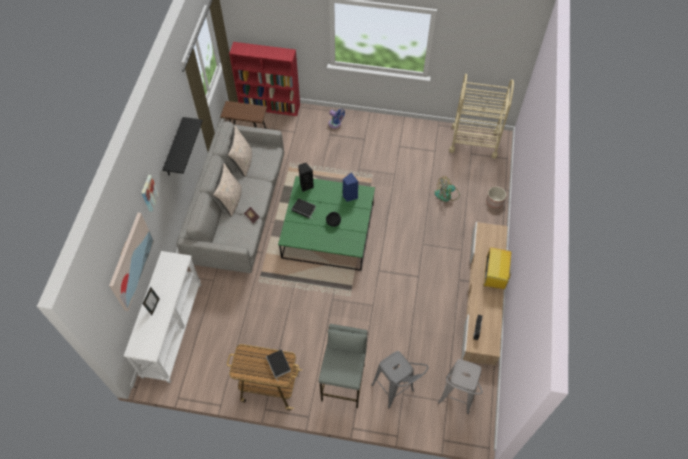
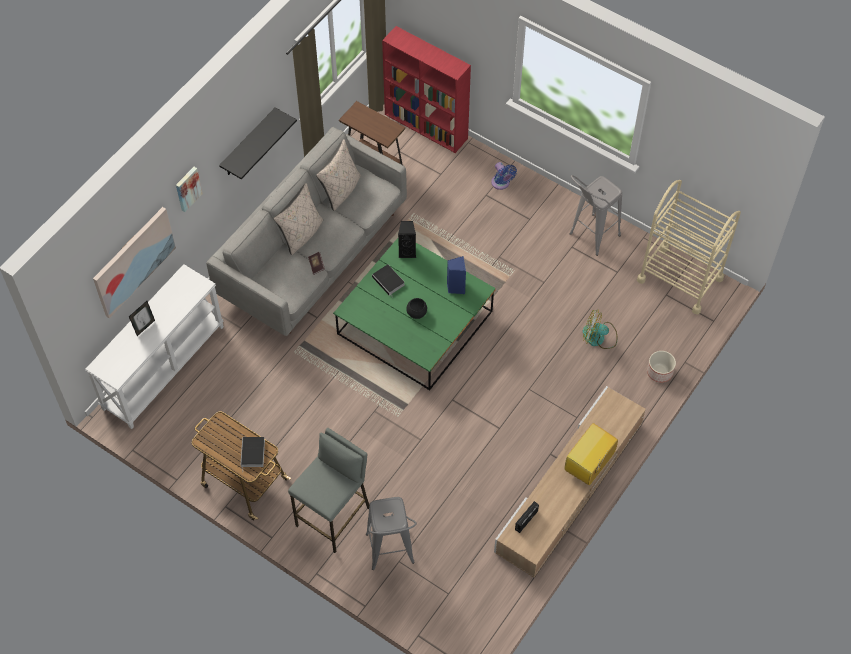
camera: 25 degrees right, 0 degrees up
grey stool [438,359,483,414] -> grey stool moved to [569,175,622,256]

